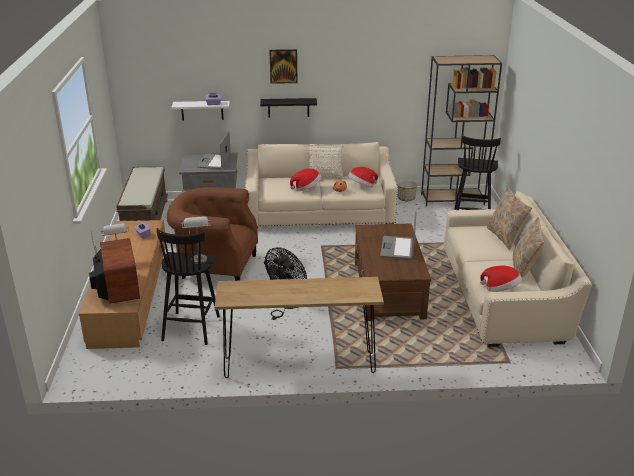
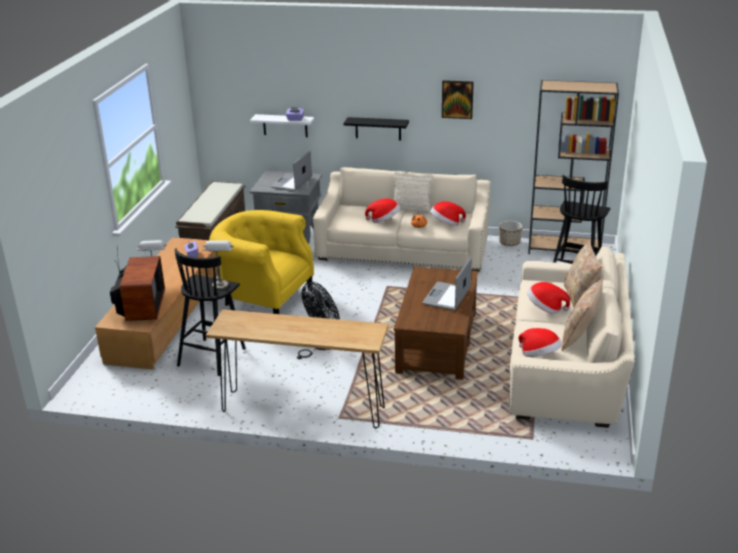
camera: 15 degrees right, 0 degrees up
brown armchair [167,187,258,281] -> yellow armchair [209,210,314,314]
picture [269,49,298,84] -> picture moved to [442,80,474,119]
none -> hat [527,282,570,314]

